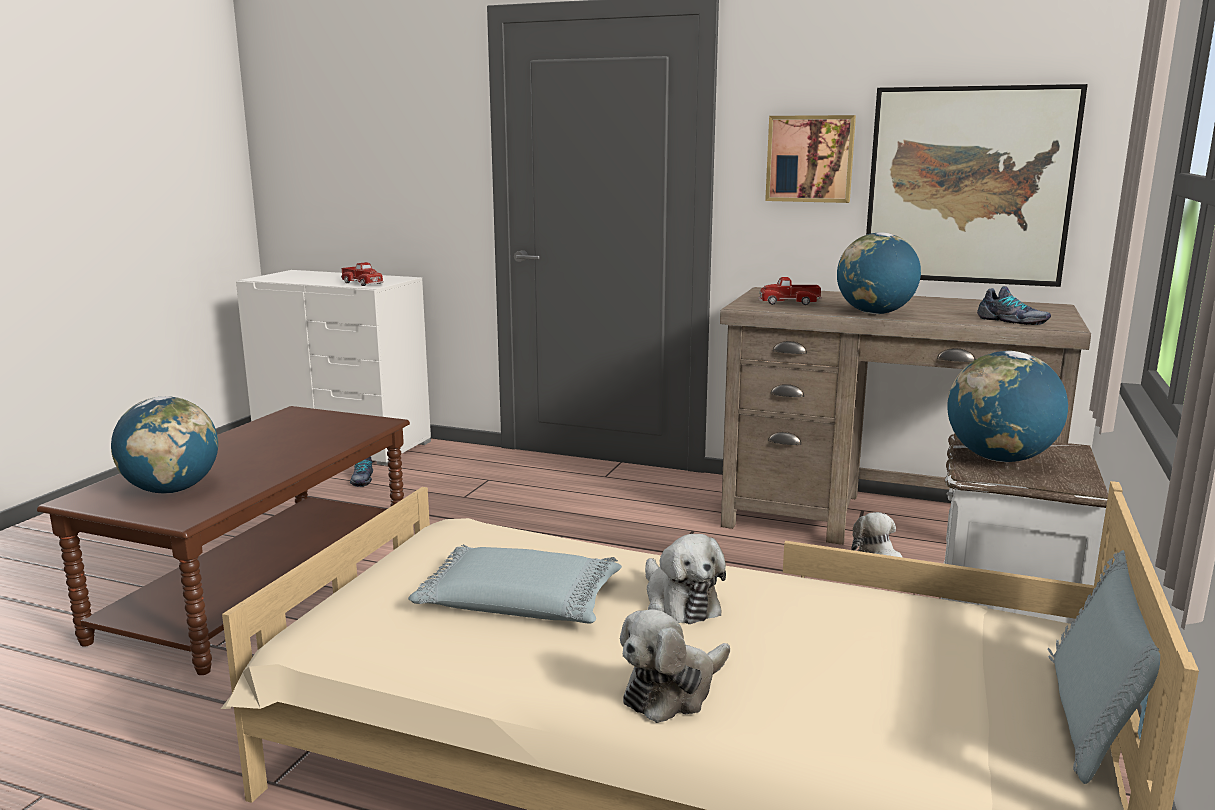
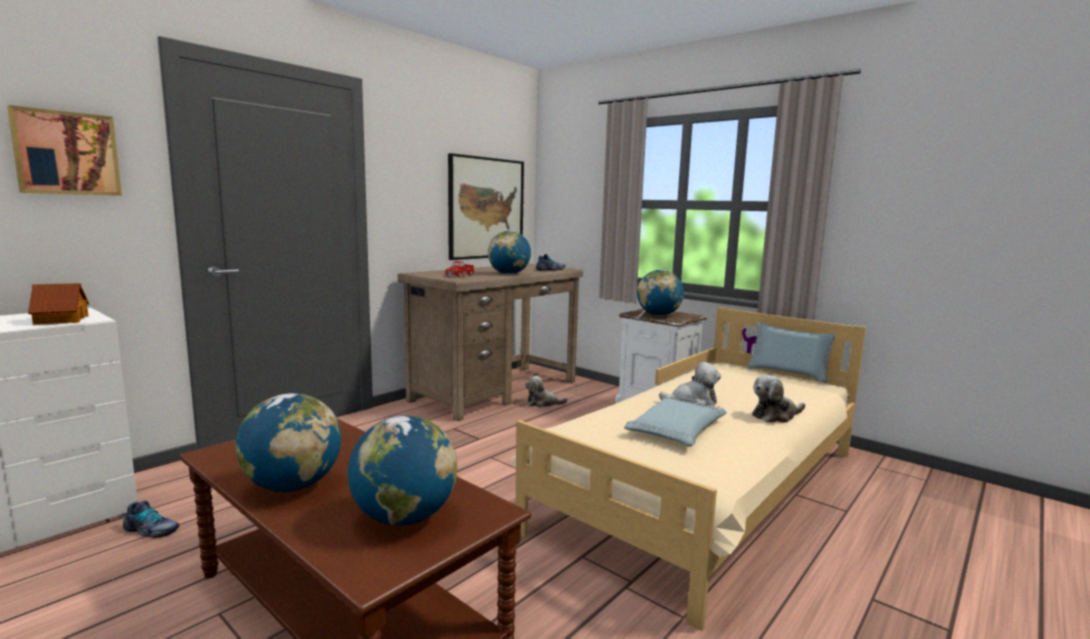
camera: 70 degrees left, 5 degrees down
toy truck [341,262,384,286] -> toy house [28,283,89,325]
plush toy [620,609,730,723] -> plush toy turned 90 degrees clockwise [752,375,805,423]
picture [765,115,856,203] -> picture moved to [7,105,122,196]
none -> globe [235,393,341,492]

